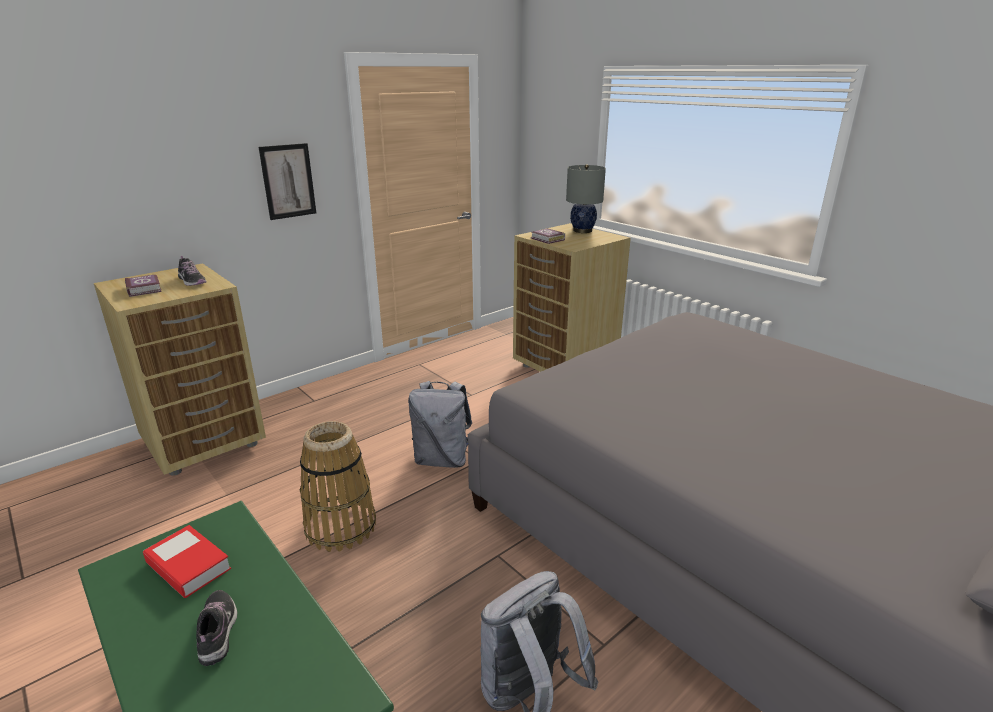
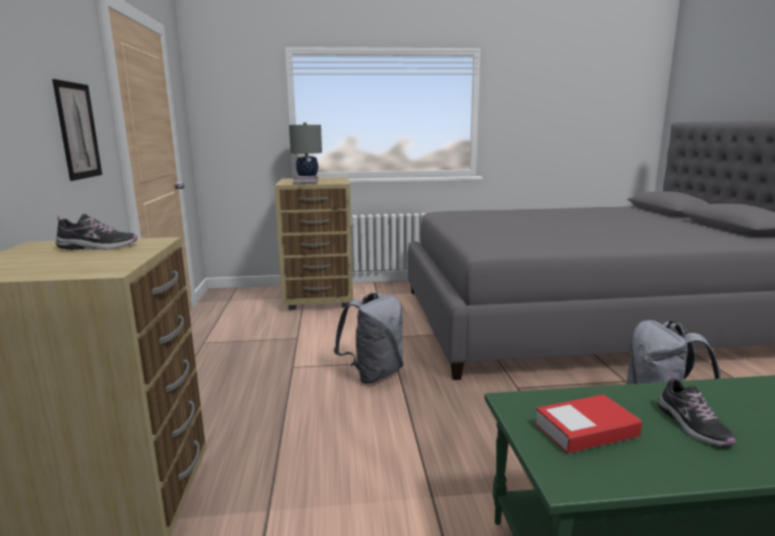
camera: 55 degrees left, 10 degrees down
book [125,275,162,297] -> none
shoe [196,590,237,666] -> shoe turned 120 degrees counterclockwise [658,374,736,446]
basket [300,421,376,552] -> none

